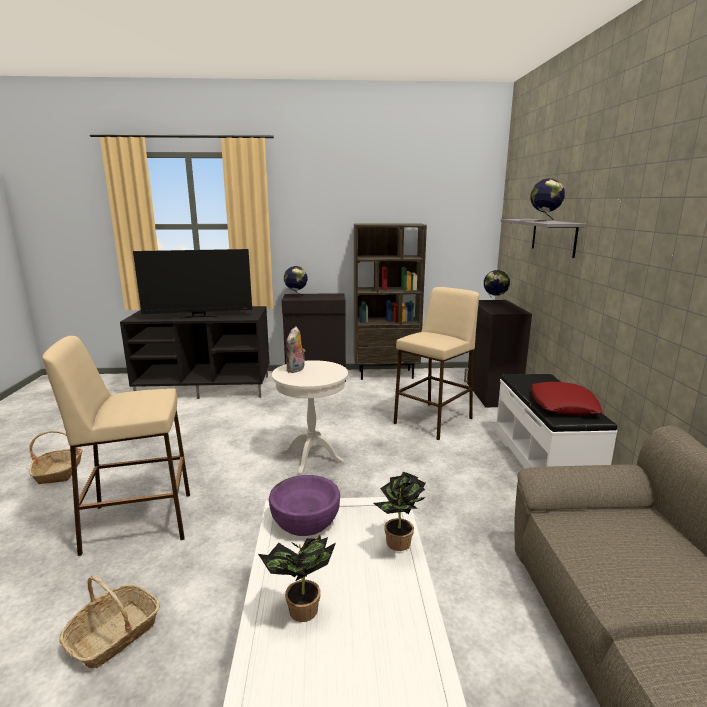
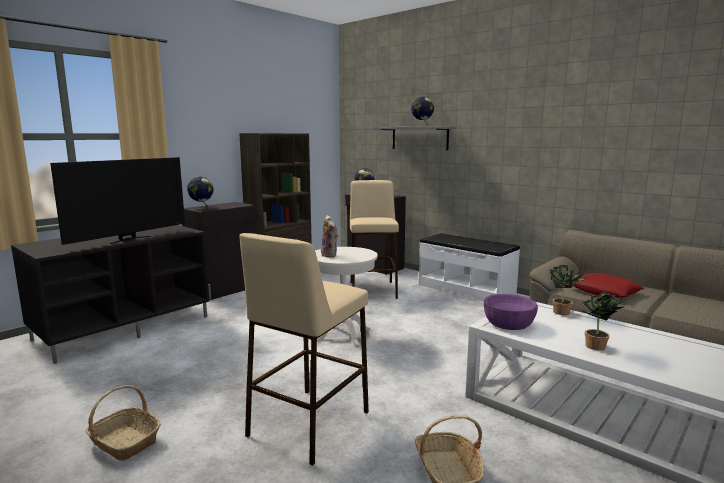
camera: 45 degrees left, 5 degrees down
red pillow [532,382,602,415] -> red pillow moved to [571,273,644,298]

